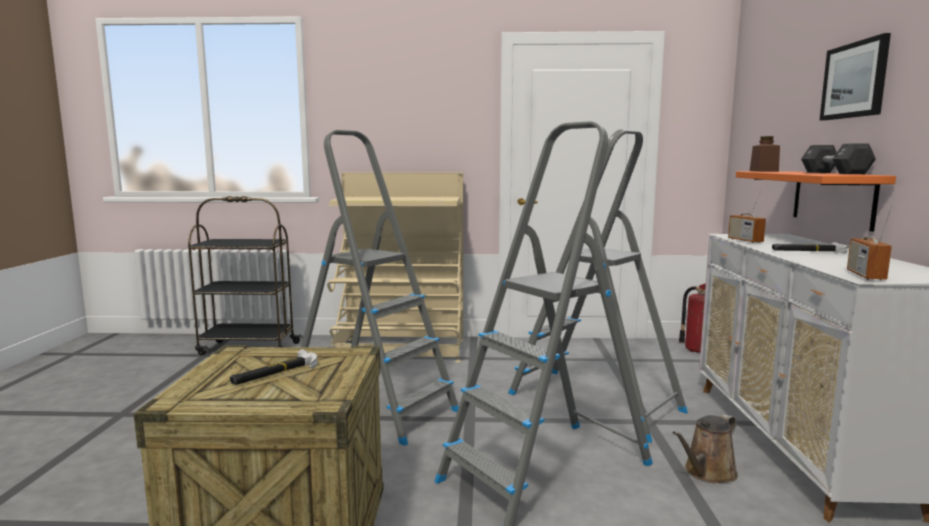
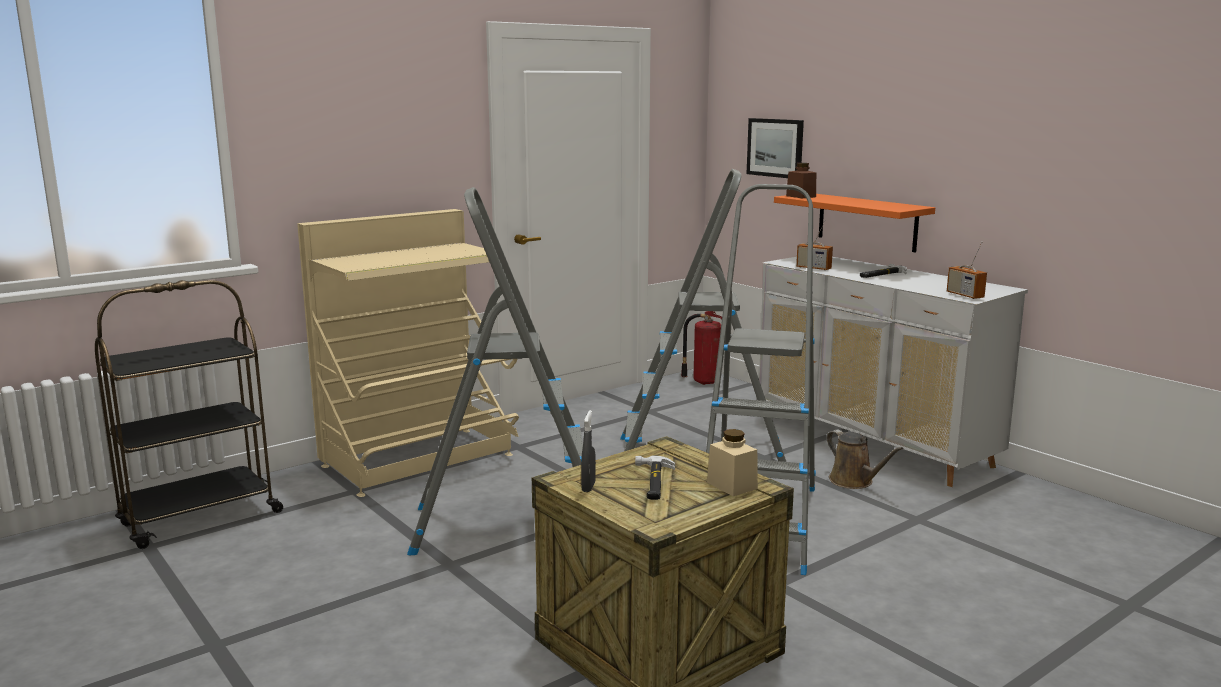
camera: 40 degrees left, 5 degrees up
brown watering can [672,414,738,483] -> brown watering can turned 45 degrees counterclockwise [827,430,904,489]
black dumbbell [801,144,876,174] -> none
picture [820,33,891,120] -> picture moved to [747,118,804,178]
none -> grey spray bottle [581,410,596,492]
none -> beige jar [707,429,758,497]

